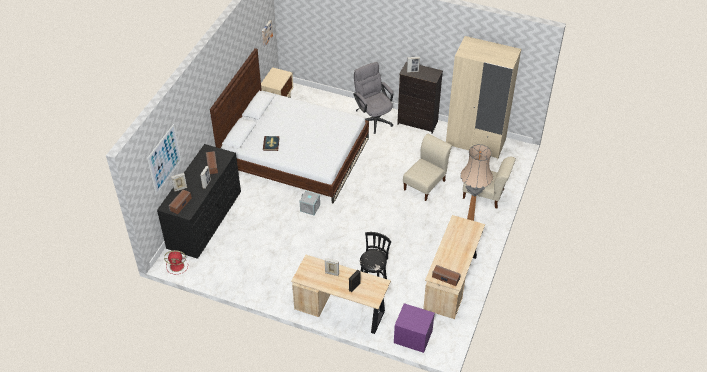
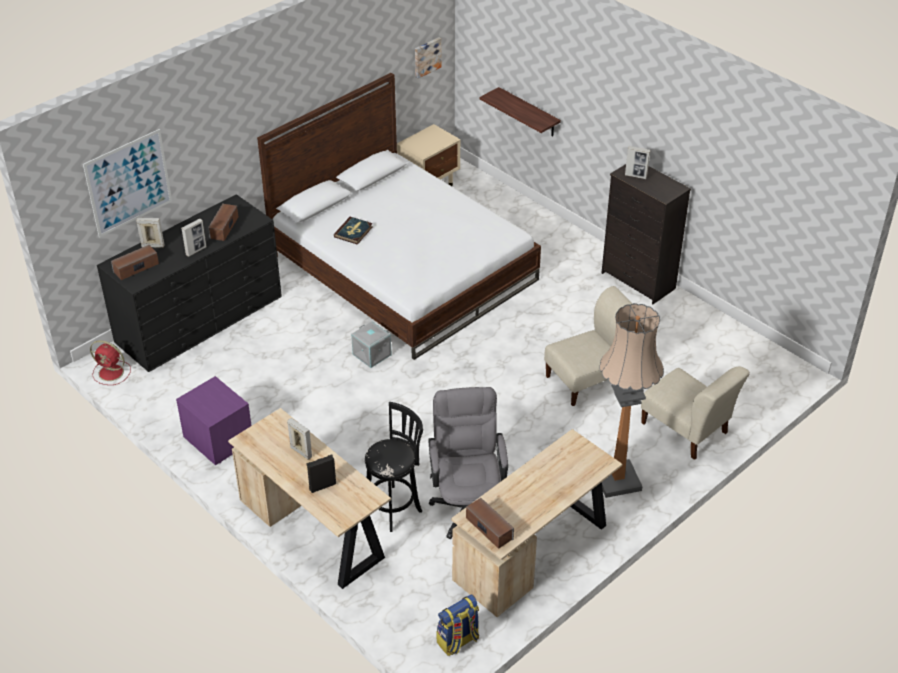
camera: 25 degrees right, 5 degrees down
grey office chair [353,62,393,134] -> grey office chair moved to [428,387,508,539]
purple nightstand [394,303,435,353] -> purple nightstand moved to [176,376,252,465]
beige wardrobe [446,36,521,159] -> none
none -> backpack [436,595,479,656]
none -> shelf [479,87,561,136]

